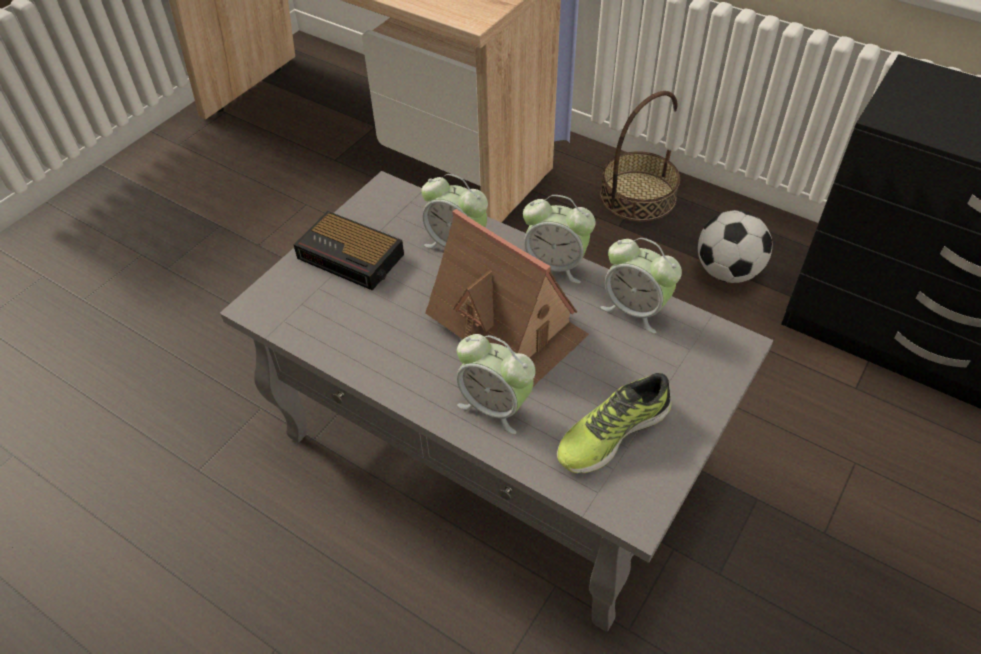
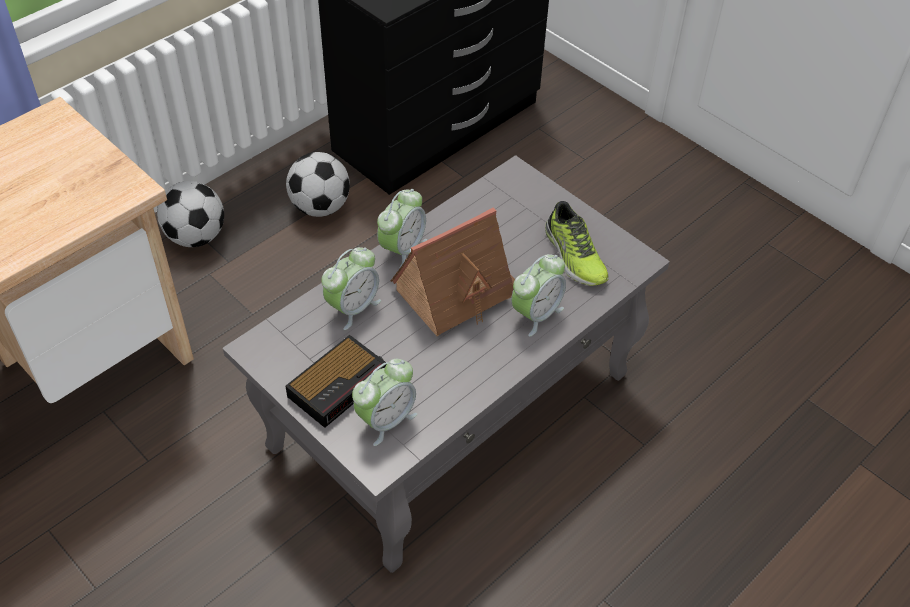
camera: 80 degrees left, 0 degrees up
basket [600,91,680,221] -> football [157,181,224,247]
alarm clock [600,238,682,334] -> alarm clock moved to [352,359,417,446]

